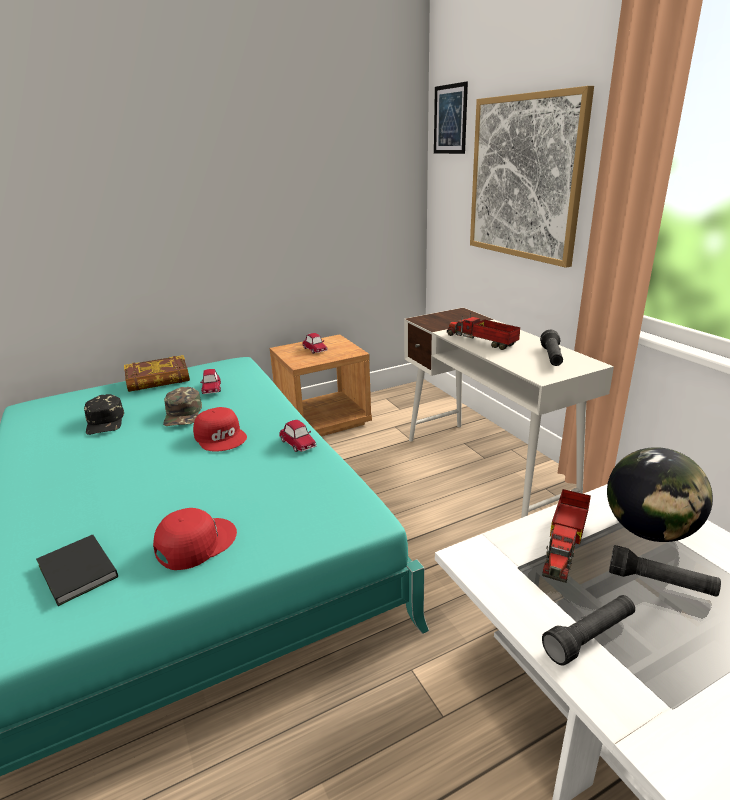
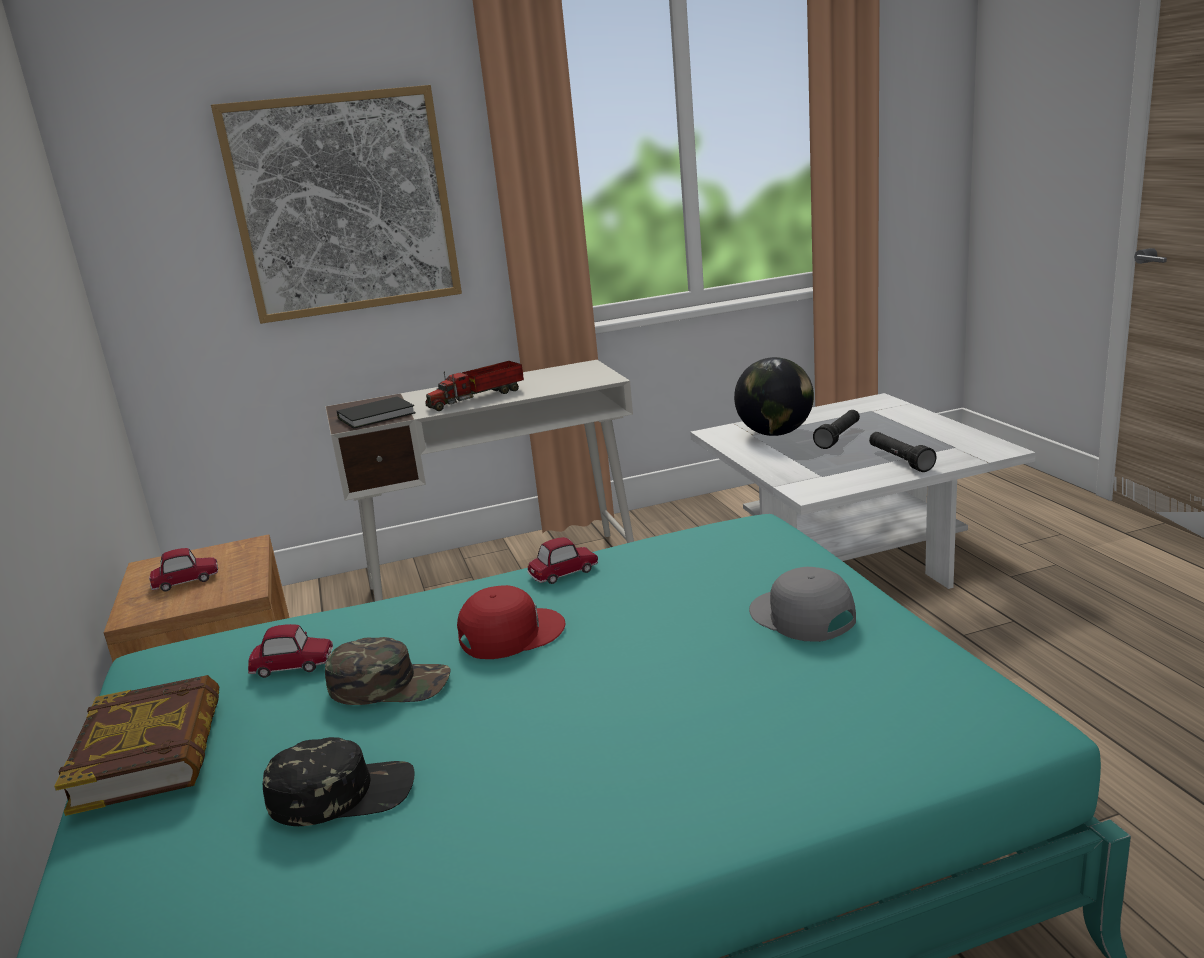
camera: 80 degrees left, 5 degrees down
black book [36,534,118,606] -> black book moved to [337,396,416,429]
red cap [153,508,237,570] -> grey cap [749,567,856,642]
picture [434,82,468,154] -> none
black flashlight [540,330,563,366] -> none
toy truck [542,489,591,583] -> none

